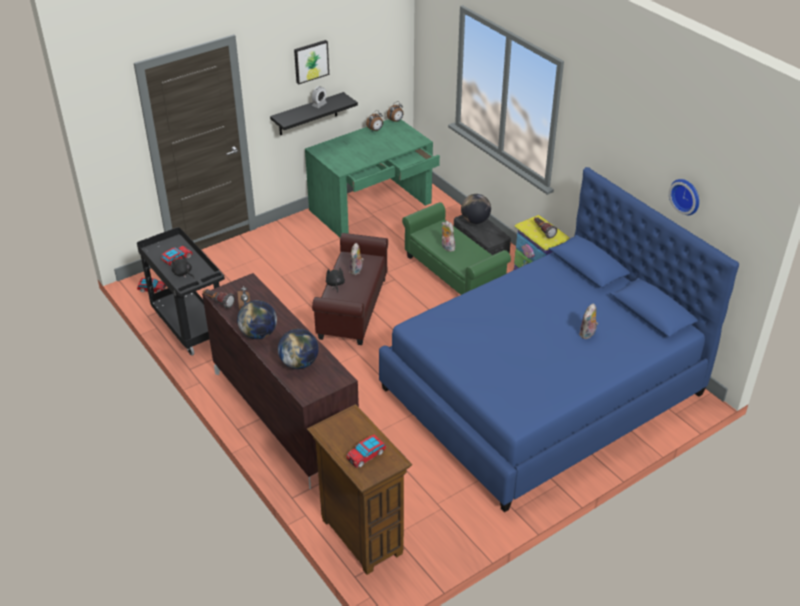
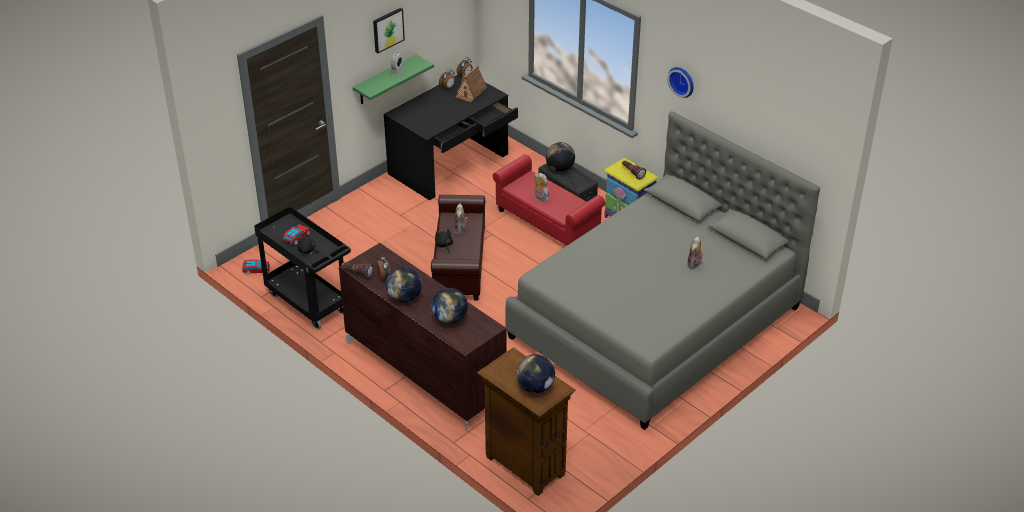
camera: 10 degrees left, 0 degrees up
black shelf [270,92,358,135] -> green shelf [353,54,434,104]
green desk [305,119,440,237] -> black desk [384,75,518,200]
toy car [347,435,386,468] -> globe [516,354,555,393]
blue bed [379,167,739,512] -> grey bed [505,111,820,430]
green ottoman [402,202,511,295] -> red ottoman [493,154,605,246]
wall clock [669,179,699,215] -> wall clock moved to [667,67,694,98]
none -> toy house [455,66,487,102]

